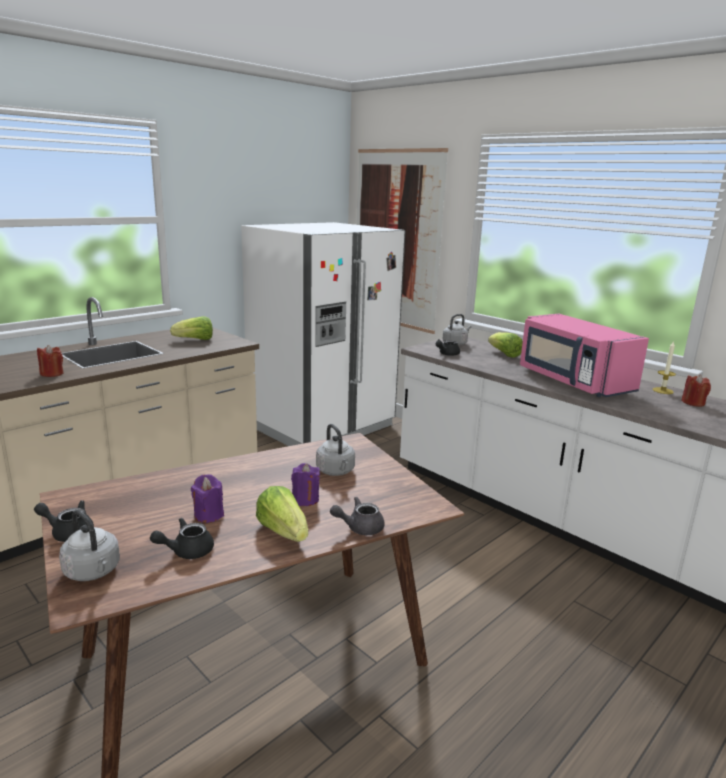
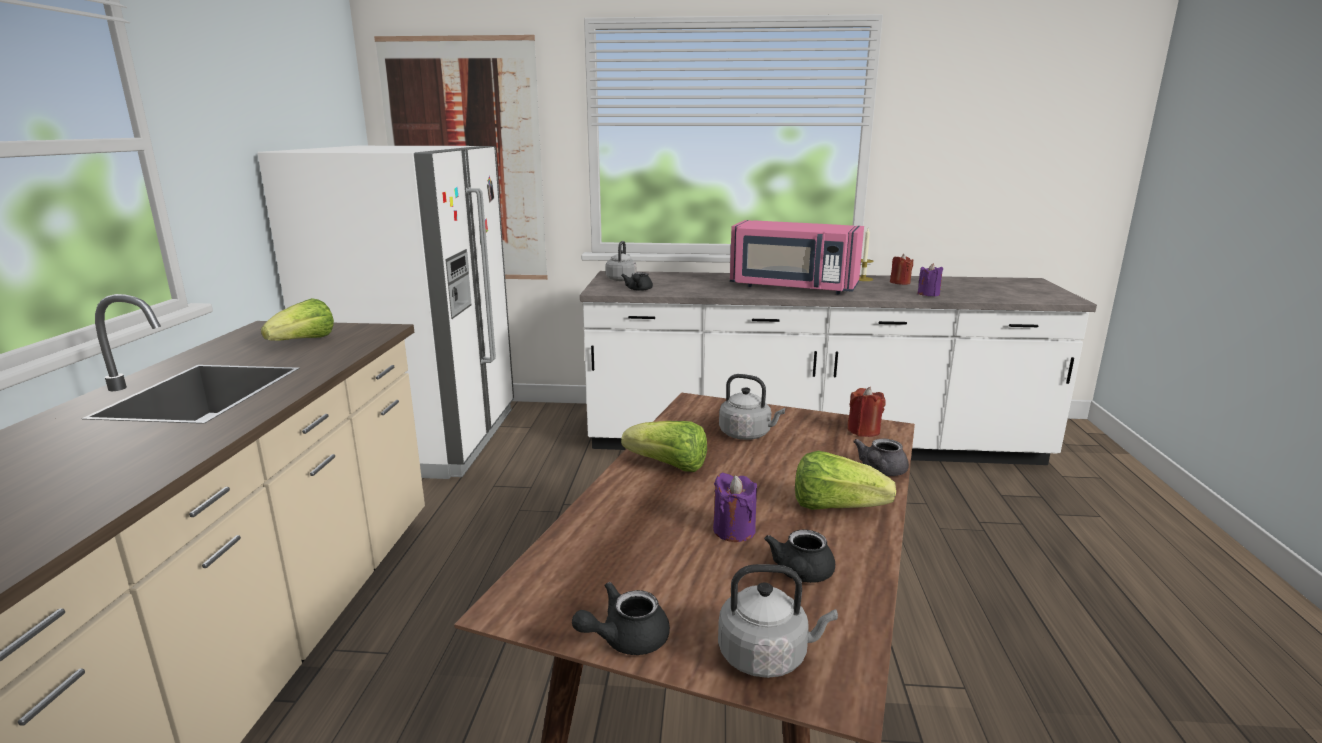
camera: 40 degrees left, 0 degrees up
red candle [37,345,64,377] -> red candle moved to [847,387,886,437]
purple candle [291,463,320,506] -> purple candle moved to [917,263,943,296]
lettuce [488,332,523,358] -> lettuce moved to [621,421,707,472]

